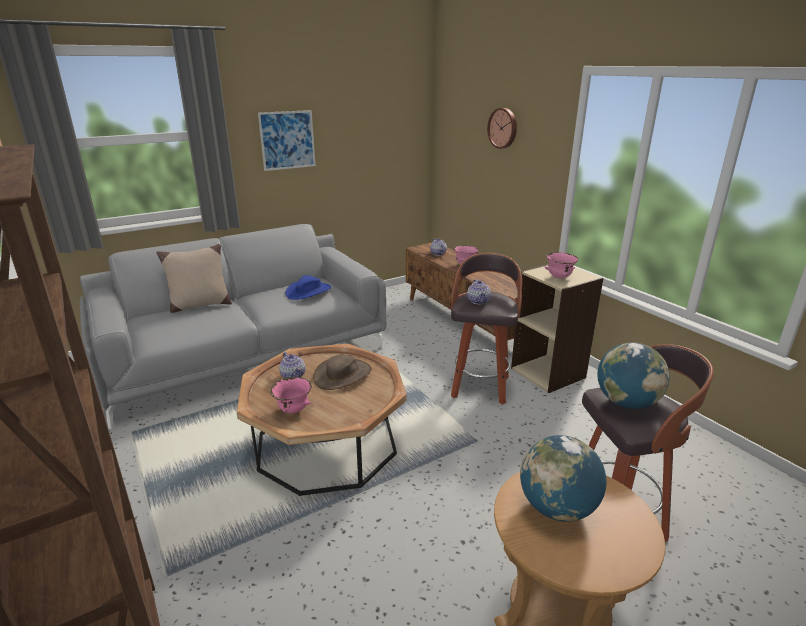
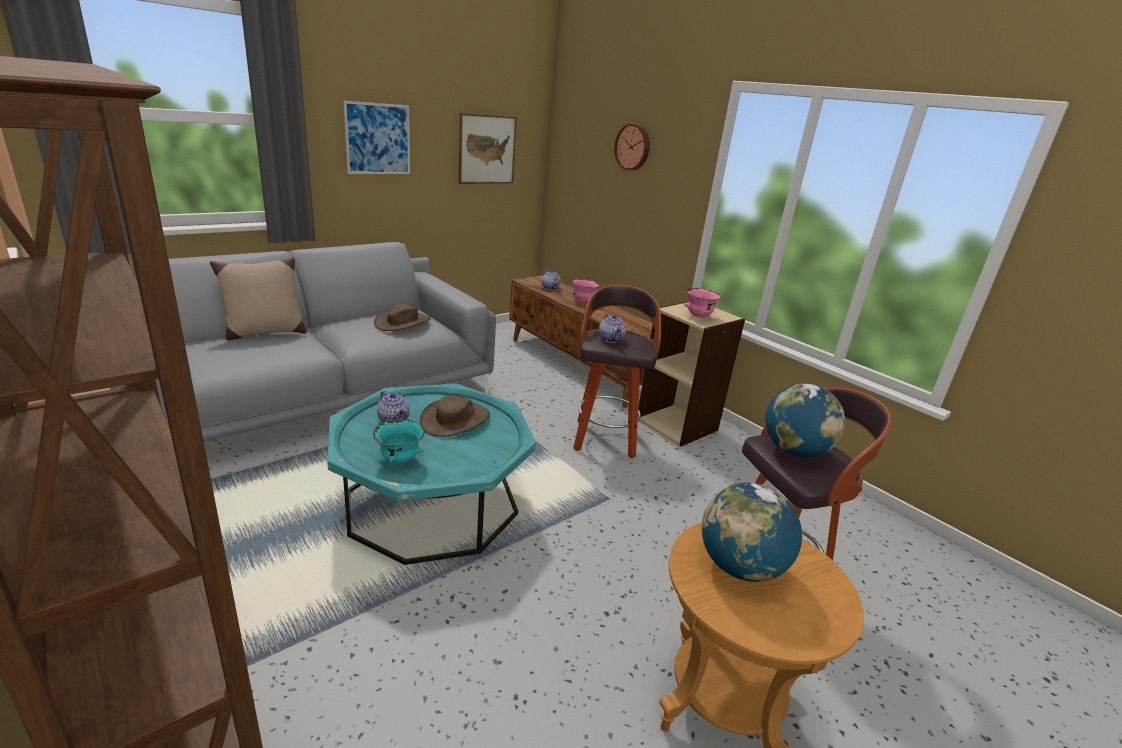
camera: 10 degrees left, 0 degrees up
brown coffee table [236,344,407,496] -> turquoise coffee table [327,384,536,565]
pink bowl [271,377,312,413] -> turquoise bowl [373,419,425,464]
blue hat [285,275,332,300] -> brown hat [374,303,430,331]
none -> picture [459,113,517,184]

